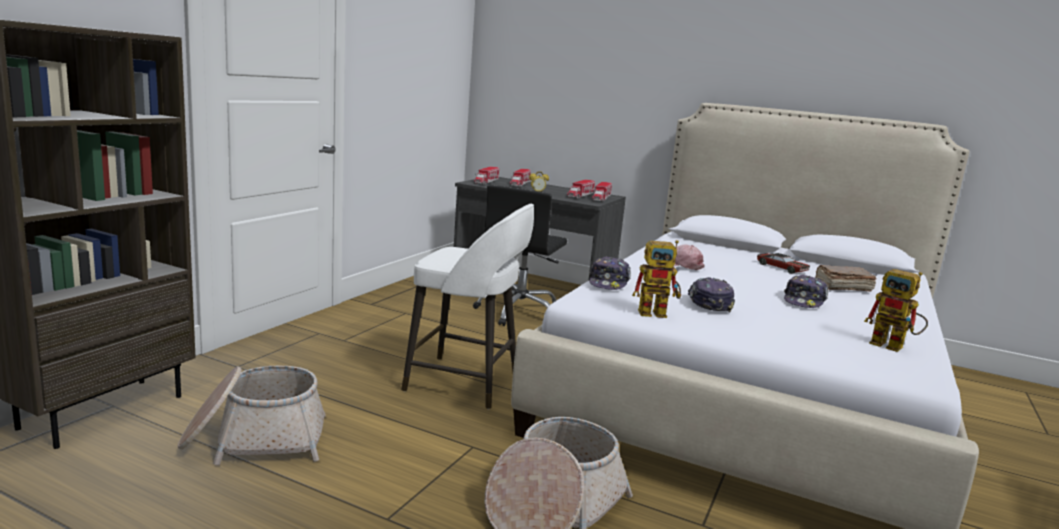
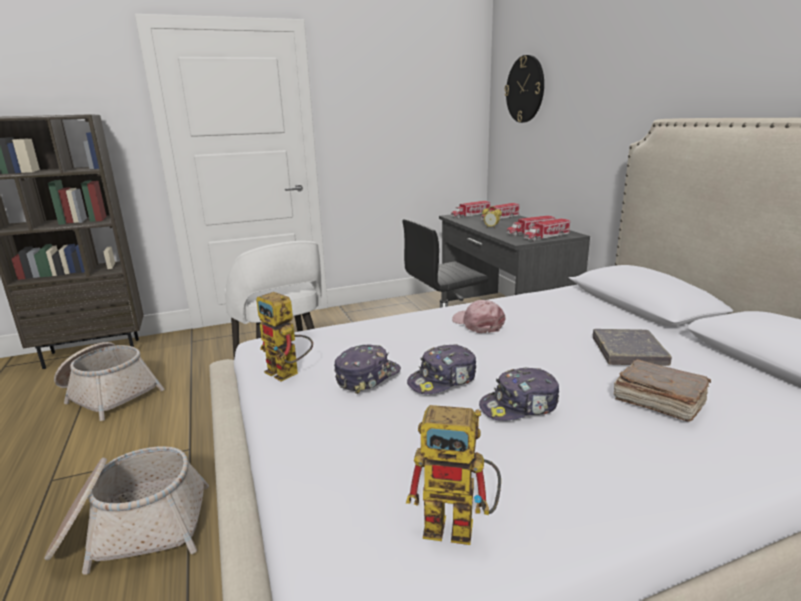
camera: 45 degrees right, 5 degrees up
cap [589,256,631,290] -> cap moved to [407,344,476,394]
toy car [757,253,810,274] -> grey book [593,329,672,366]
toy robot [864,269,928,352] -> toy robot turned 75 degrees counterclockwise [406,405,501,545]
none -> wall clock [505,55,544,123]

